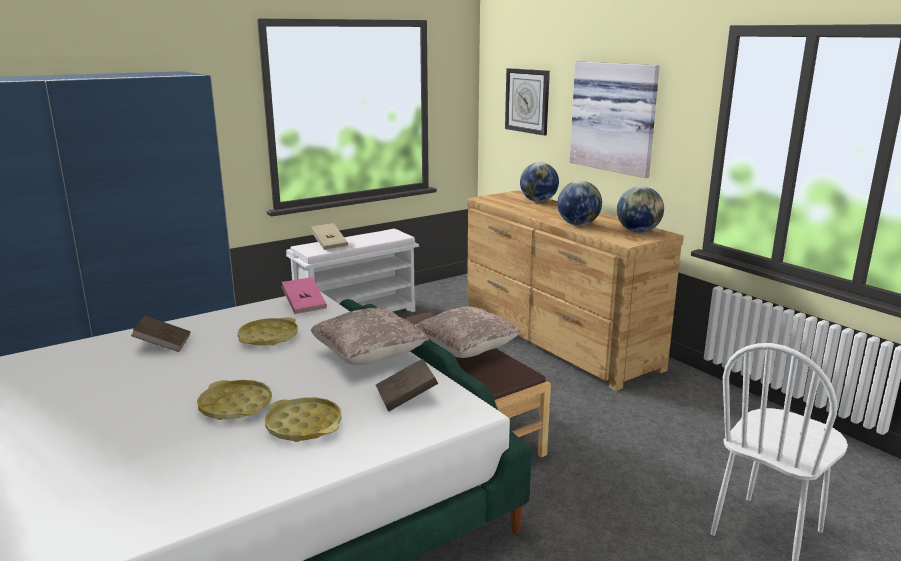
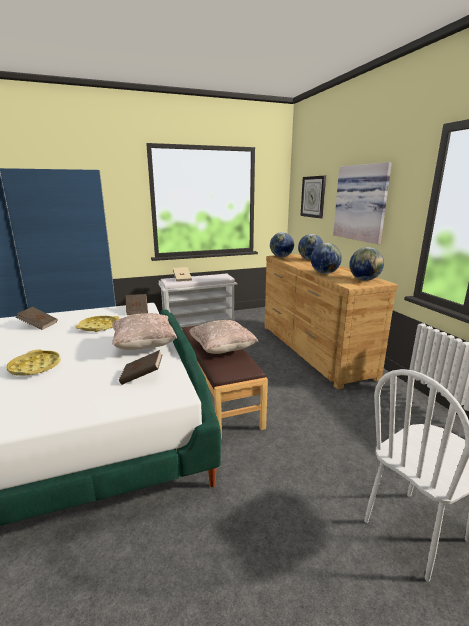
camera: 15 degrees right, 0 degrees up
yellow tray [265,397,342,442] -> none
pink book [281,277,327,314] -> brown book [126,294,148,315]
none -> globe [270,232,294,257]

